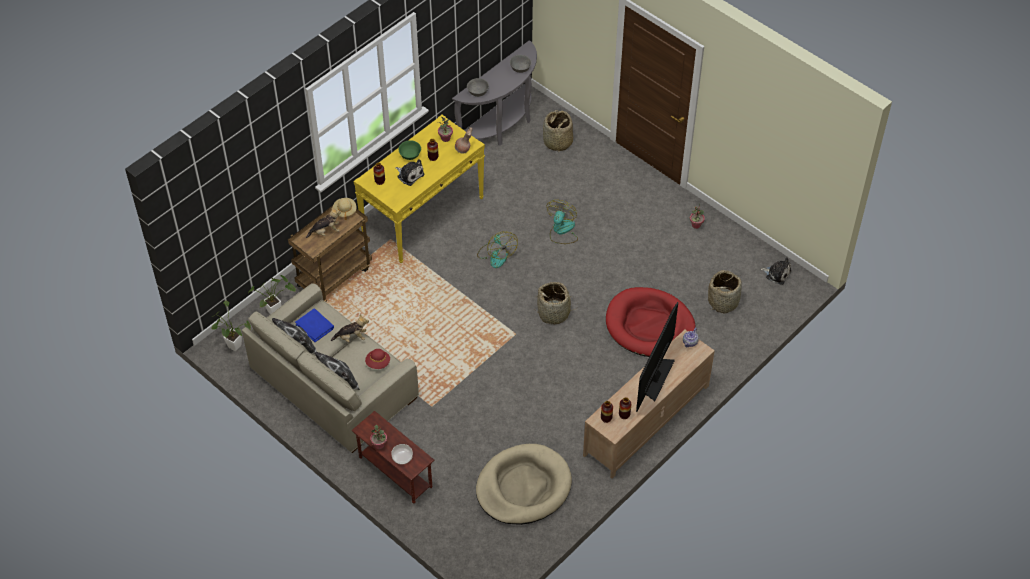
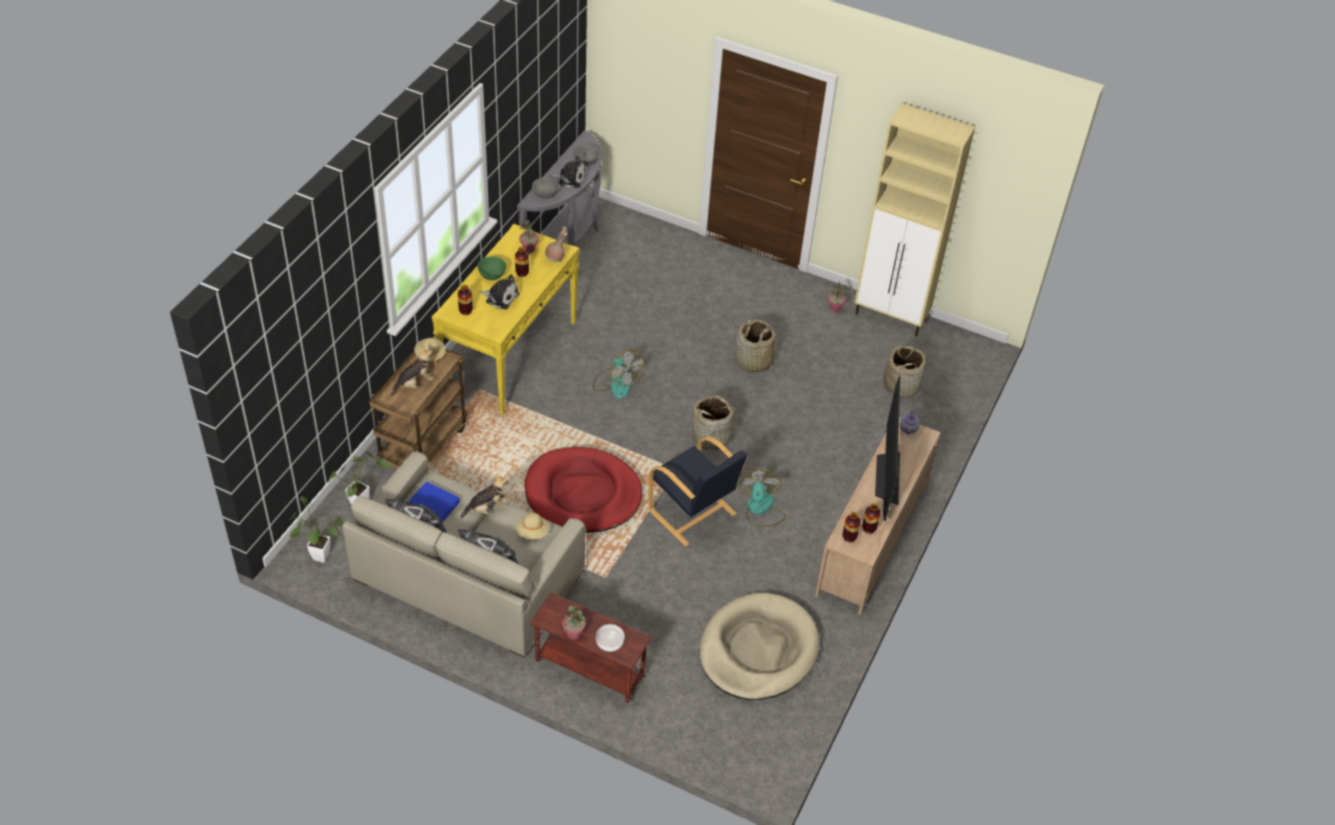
camera: 20 degrees left, 5 degrees down
red hat [365,349,390,369] -> beige hat [516,513,549,539]
basket [543,110,573,152] -> basket moved to [735,319,775,373]
fan [546,200,578,244] -> fan moved to [737,468,786,527]
red dog bed [606,287,695,357] -> red dog bed moved to [525,447,643,533]
plush toy [760,257,791,285] -> plush toy moved to [549,156,586,188]
none -> black armchair [648,437,747,546]
none -> beige cabinet [855,103,975,336]

